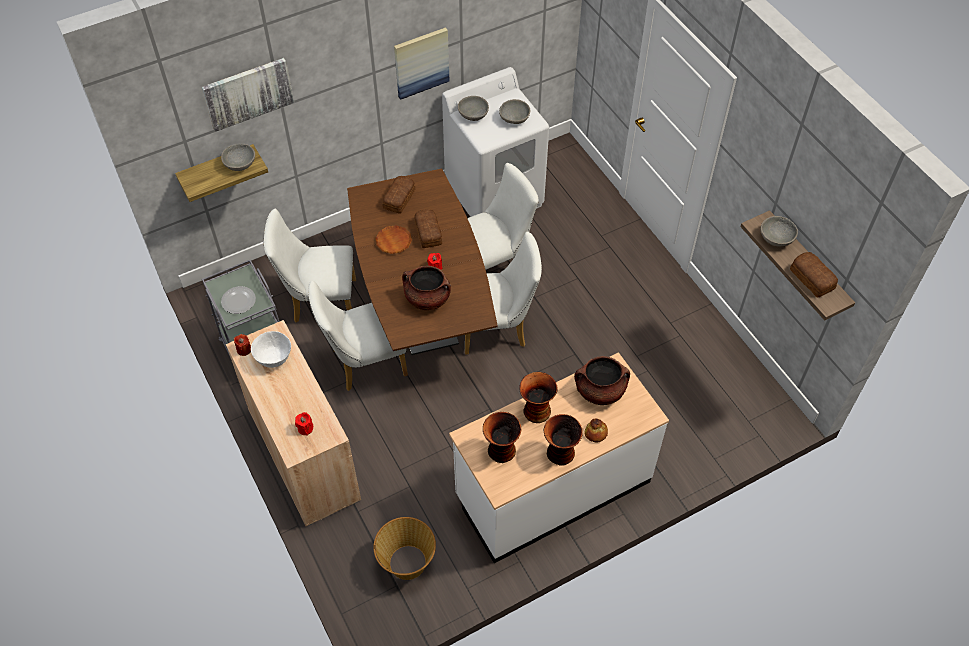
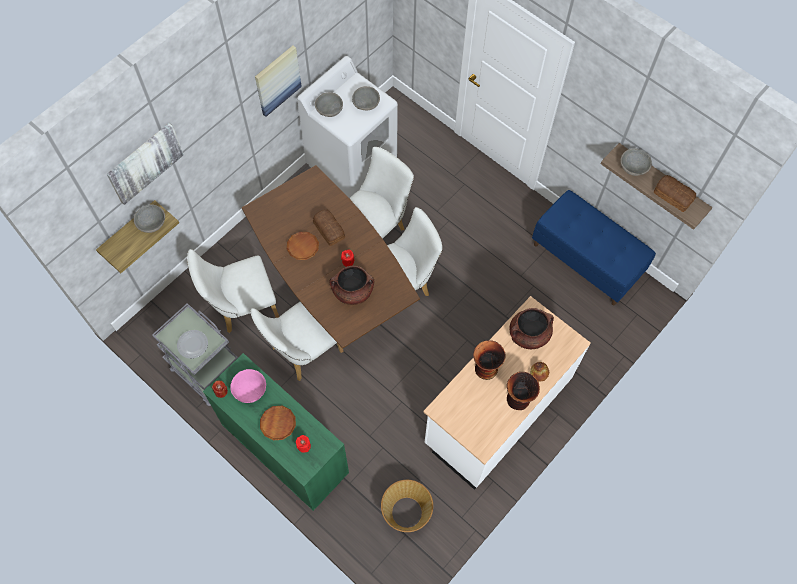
camera: 20 degrees left, 10 degrees up
beige cabinet [226,320,361,526] -> green cabinet [203,353,349,511]
white bowl [251,331,291,368] -> pink bowl [230,369,266,403]
bread [383,176,416,214] -> none
vase [483,412,521,463] -> none
none -> brown plate [260,406,296,440]
none -> blue bench [532,190,656,305]

